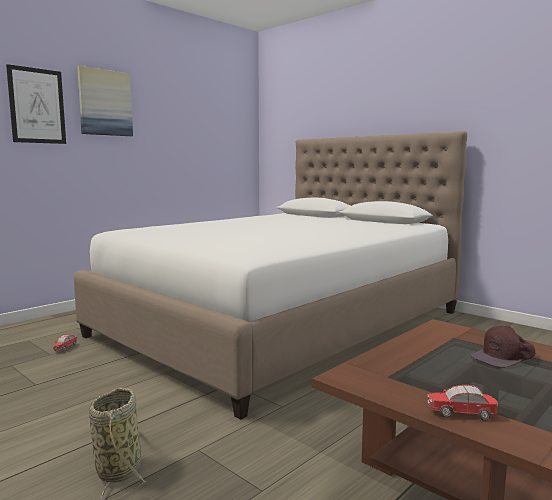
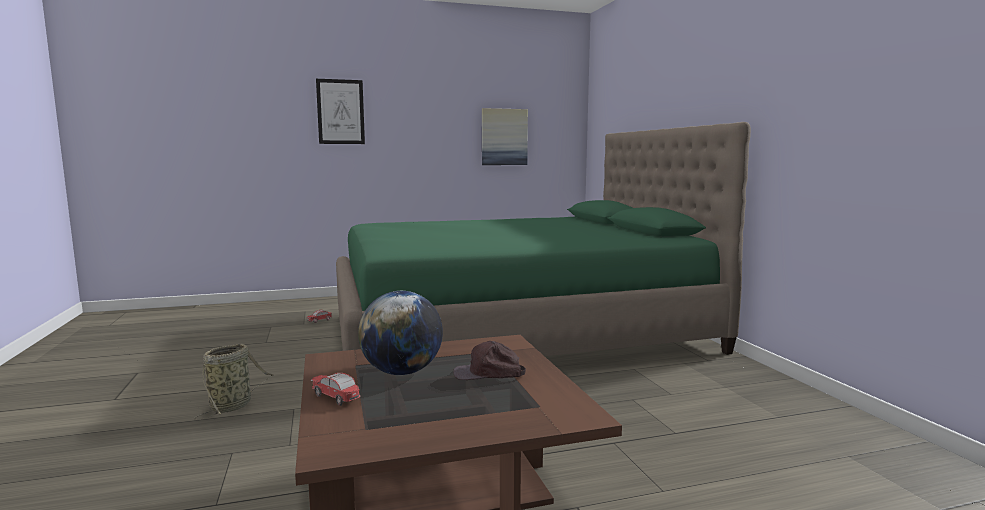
camera: 30 degrees right, 0 degrees up
white bed [74,131,467,420] -> green bed [336,122,751,356]
picture [77,66,133,136] -> picture moved to [482,108,528,165]
none -> globe [358,291,443,375]

